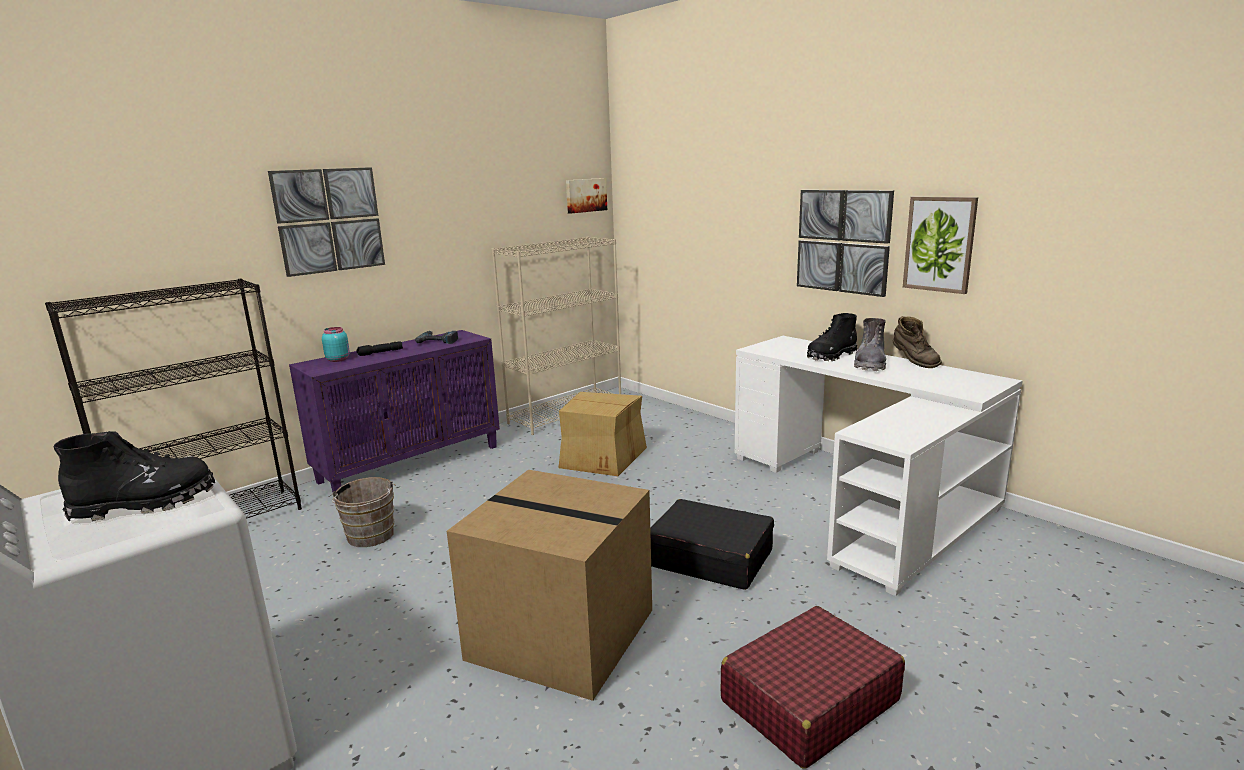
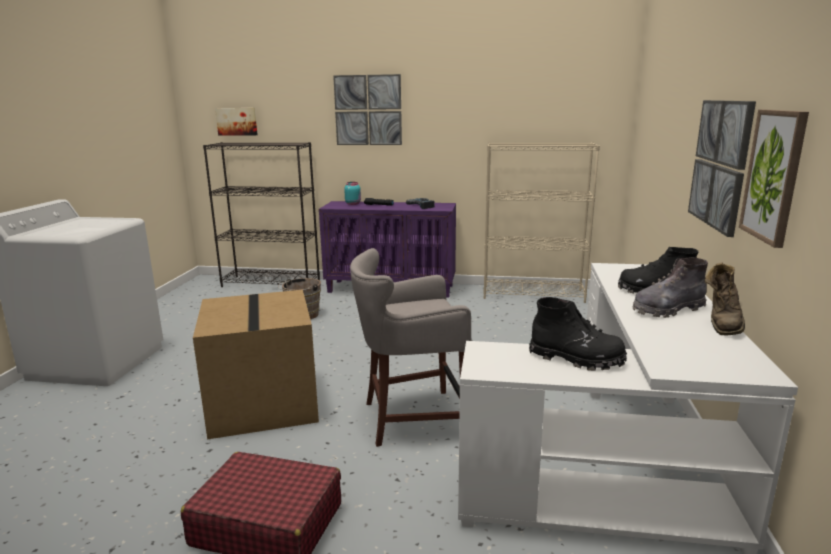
camera: 50 degrees right, 0 degrees up
black boot [54,431,215,521] -> black boot moved to [529,297,627,371]
cardboard box [558,392,647,476] -> none
picture [566,178,607,214] -> picture moved to [215,108,258,135]
black suitcase [650,499,774,590] -> grey stool [350,248,471,447]

